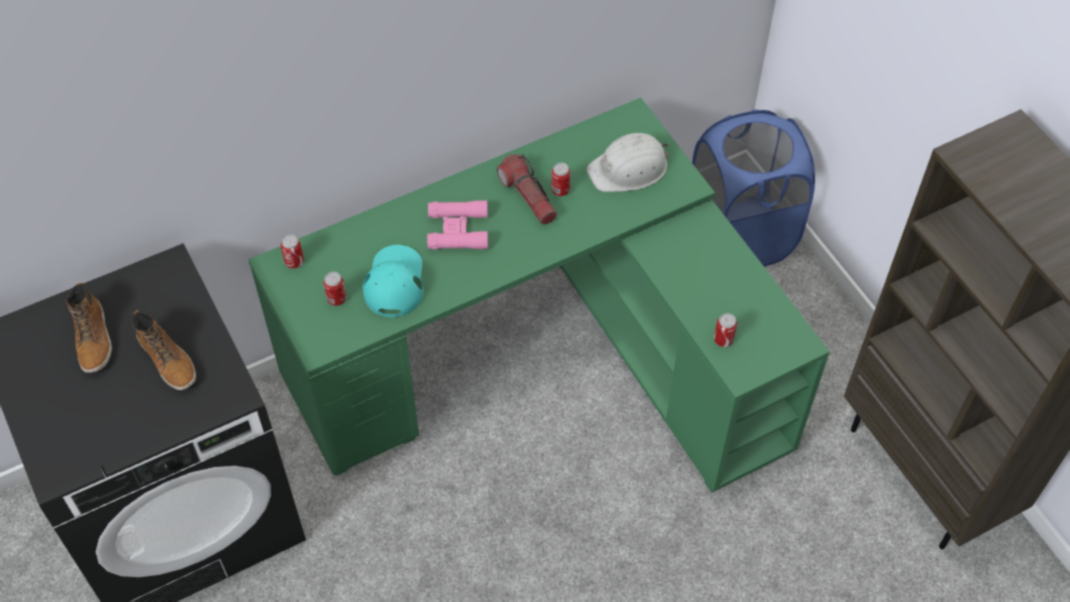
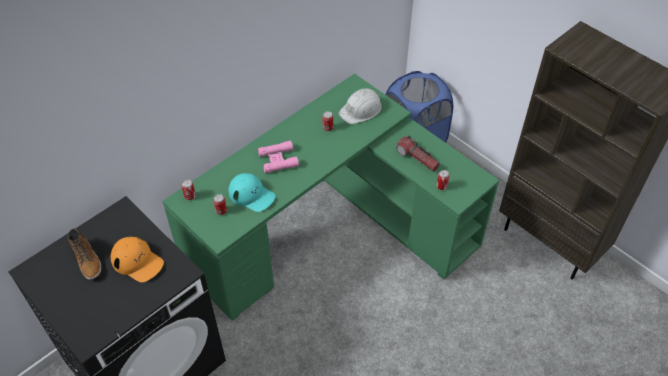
camera: 15 degrees left, 5 degrees down
boot [132,310,196,390] -> orange cap [111,237,164,282]
turquoise cap [363,245,424,317] -> turquoise cap turned 135 degrees clockwise [228,173,275,212]
flashlight [497,154,557,225] -> flashlight moved to [396,136,440,172]

